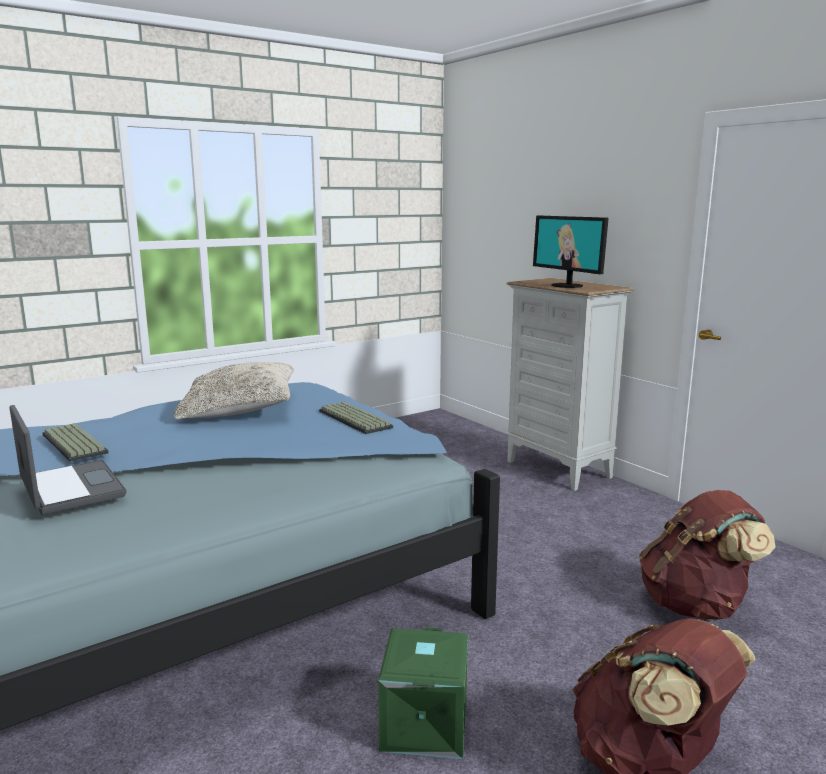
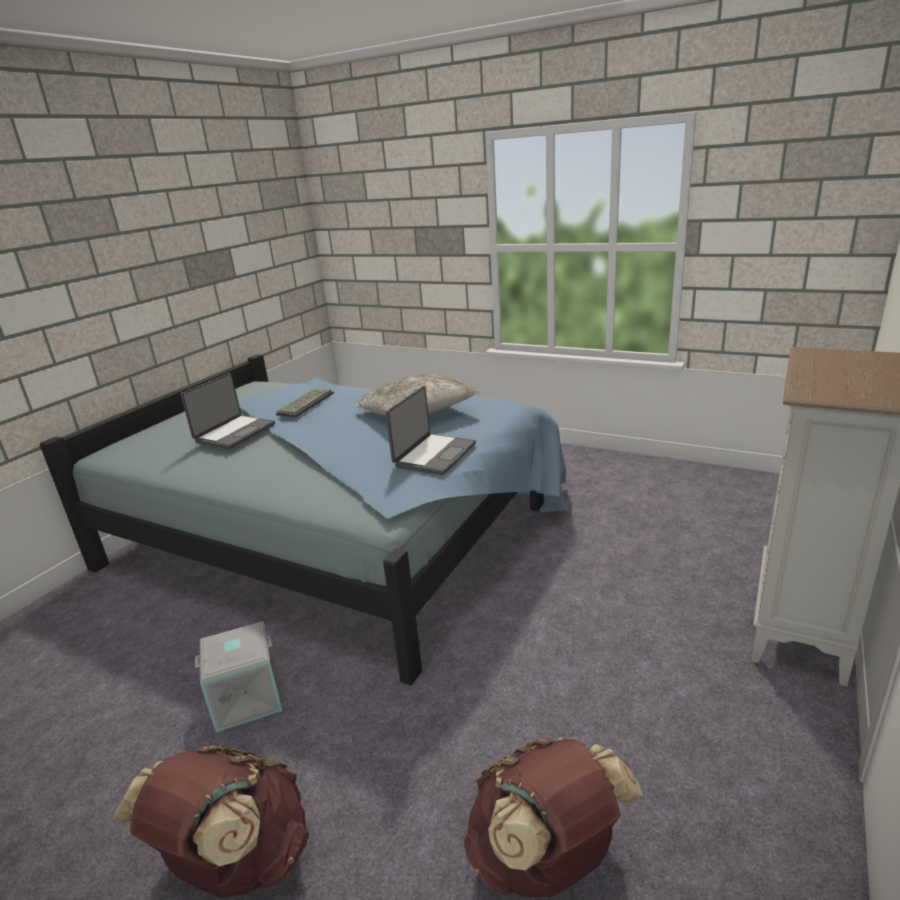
camera: 65 degrees right, 10 degrees up
keyboard [319,402,393,434] -> laptop [386,386,476,475]
green storage box [378,627,468,759] -> grey storage box [195,622,282,732]
monitor [533,215,609,288] -> none

